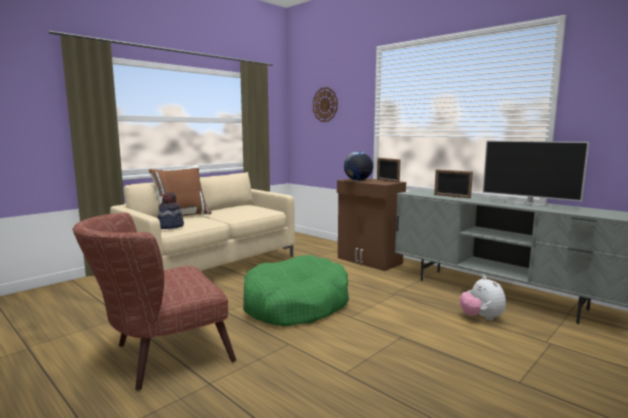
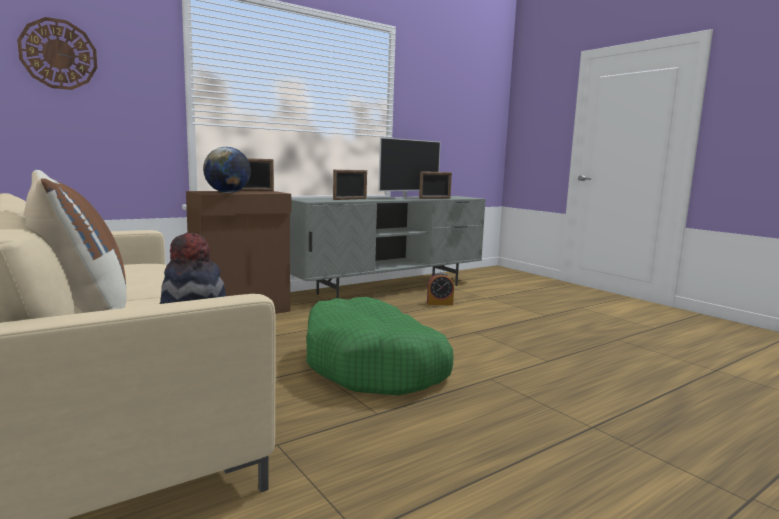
camera: 80 degrees left, 0 degrees up
brown armchair [72,213,236,390] -> none
plush toy [460,276,506,321] -> alarm clock [427,272,454,305]
none -> picture frame [419,171,452,199]

